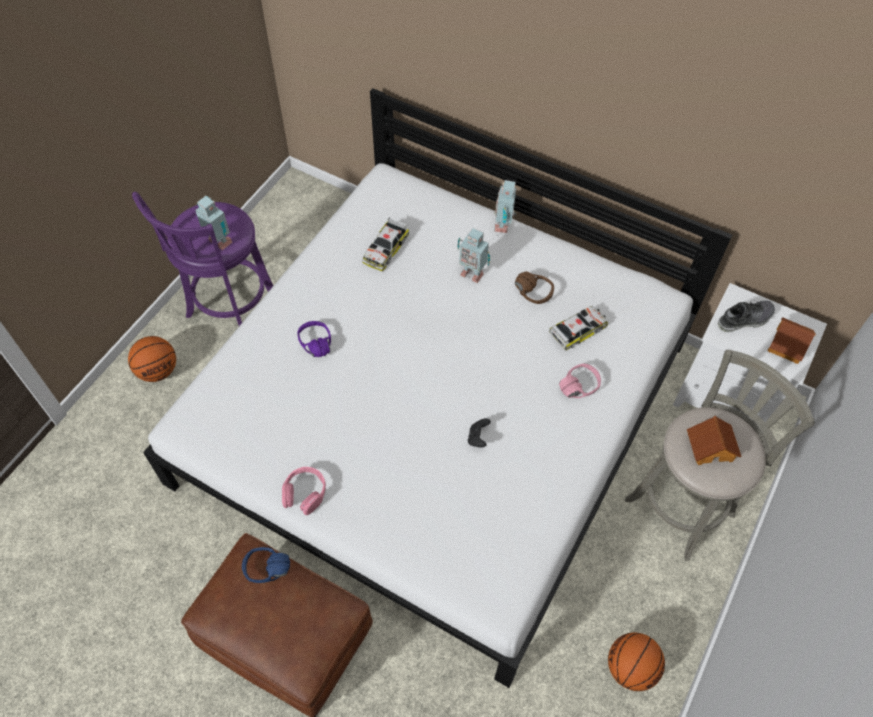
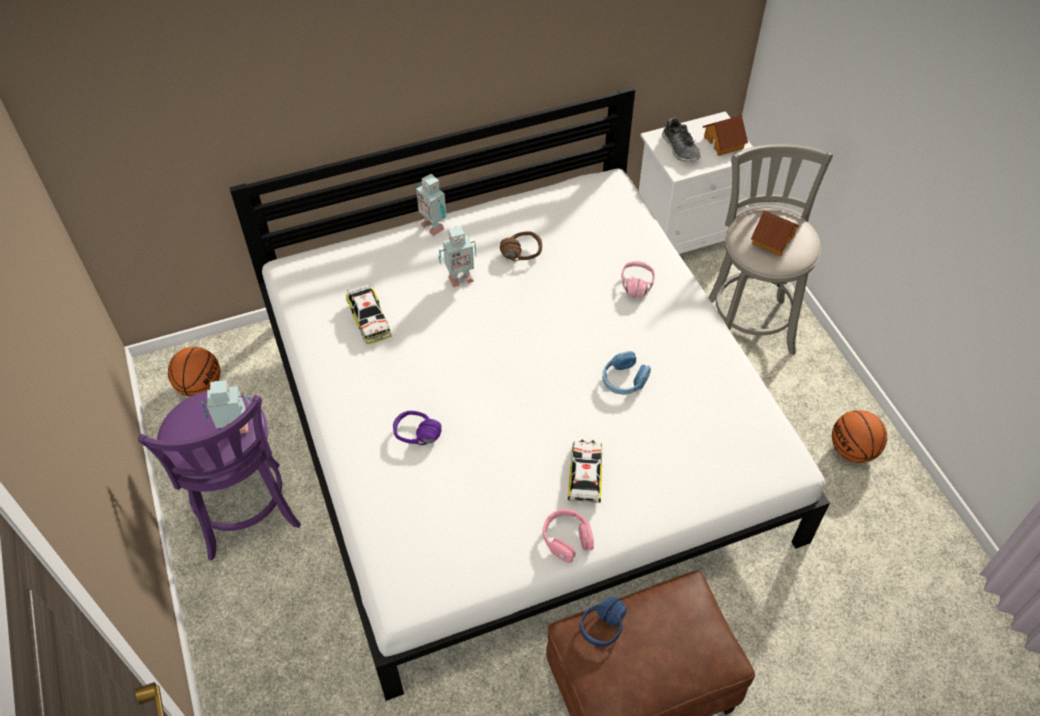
camera: 50 degrees left, 5 degrees down
basketball [128,336,176,382] -> basketball moved to [168,347,220,397]
black game controller [468,418,491,447] -> blue headphones [602,351,651,395]
toy car [549,306,608,350] -> toy car moved to [568,440,602,503]
shoe [718,300,775,332] -> shoe turned 135 degrees clockwise [662,117,701,162]

